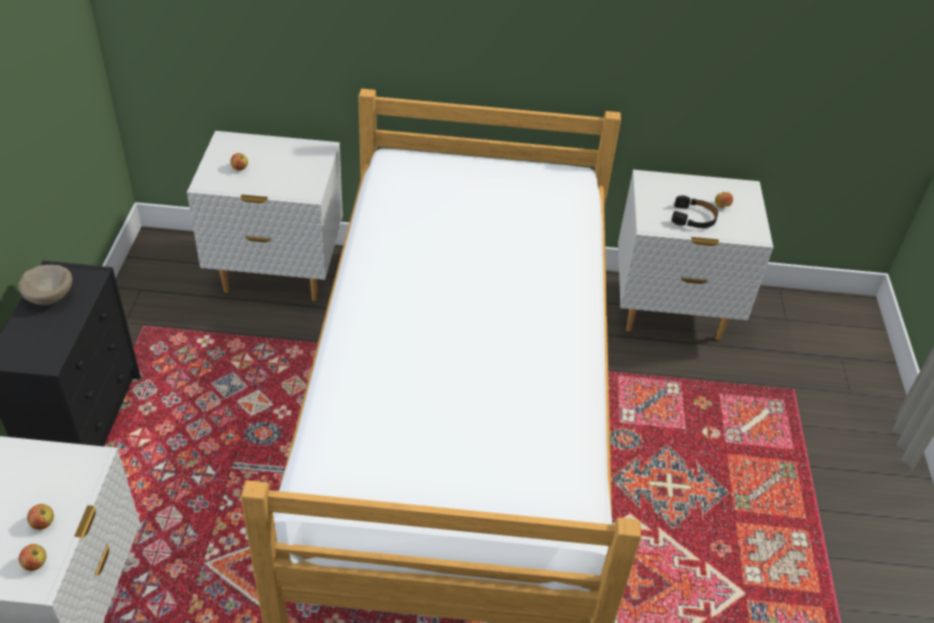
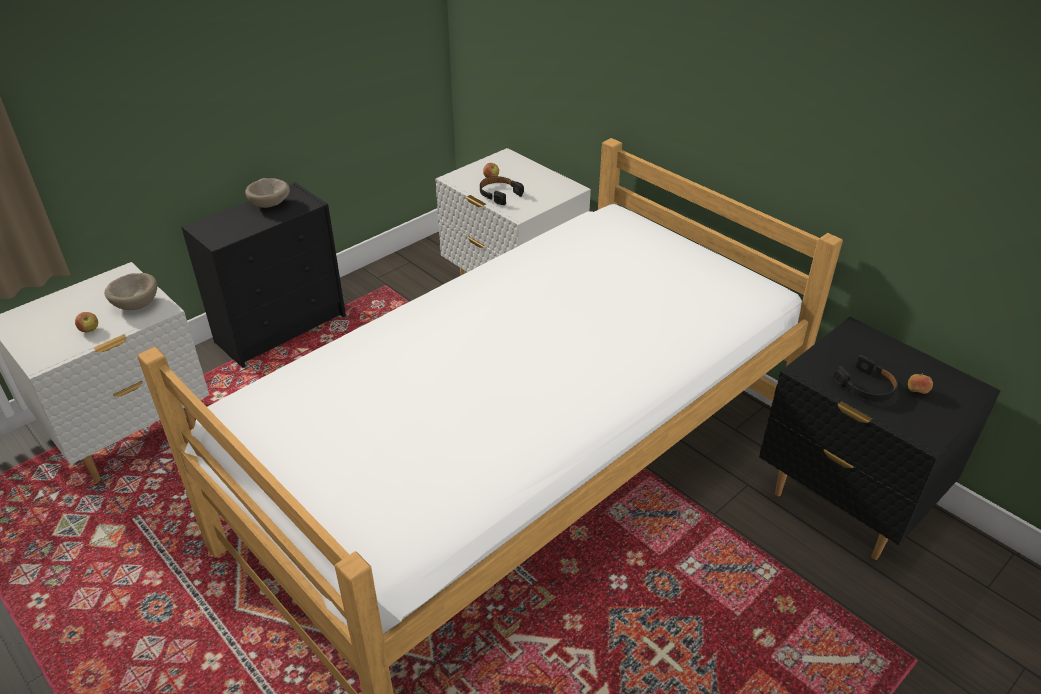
camera: 45 degrees right, 5 degrees down
apple [19,544,46,571] -> none
white nightstand [618,170,774,340] -> black nightstand [759,317,1000,560]
none -> beige bowl [104,273,157,310]
none -> black headphones [480,176,524,205]

